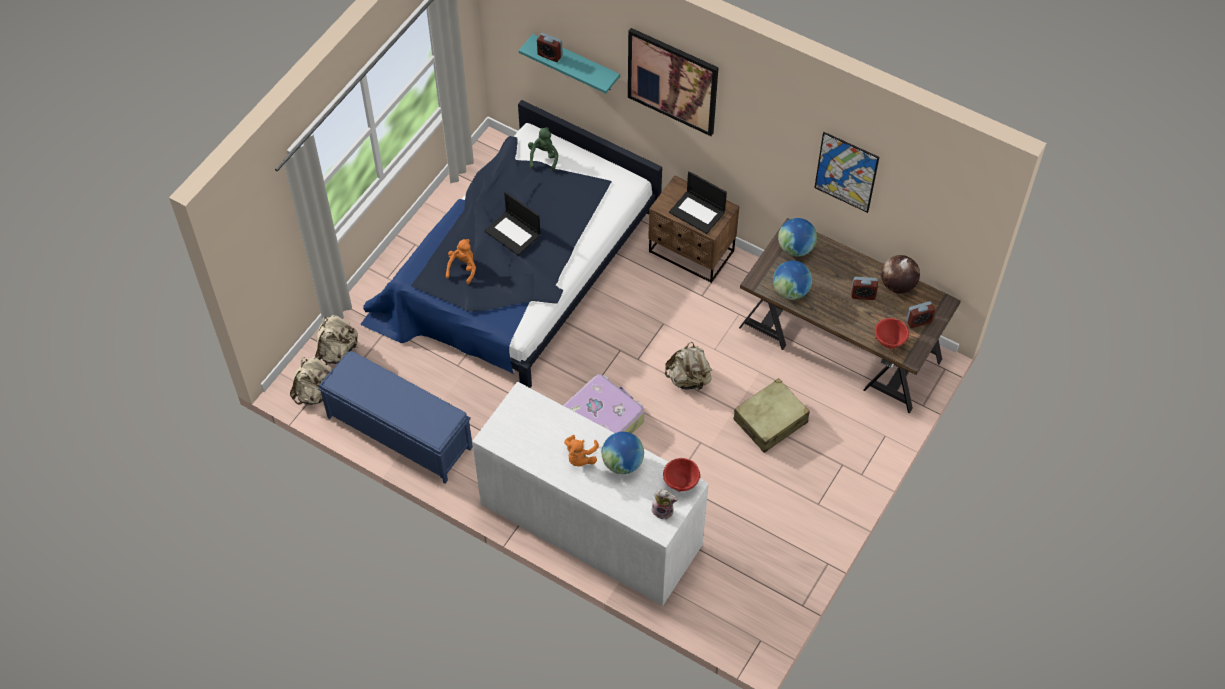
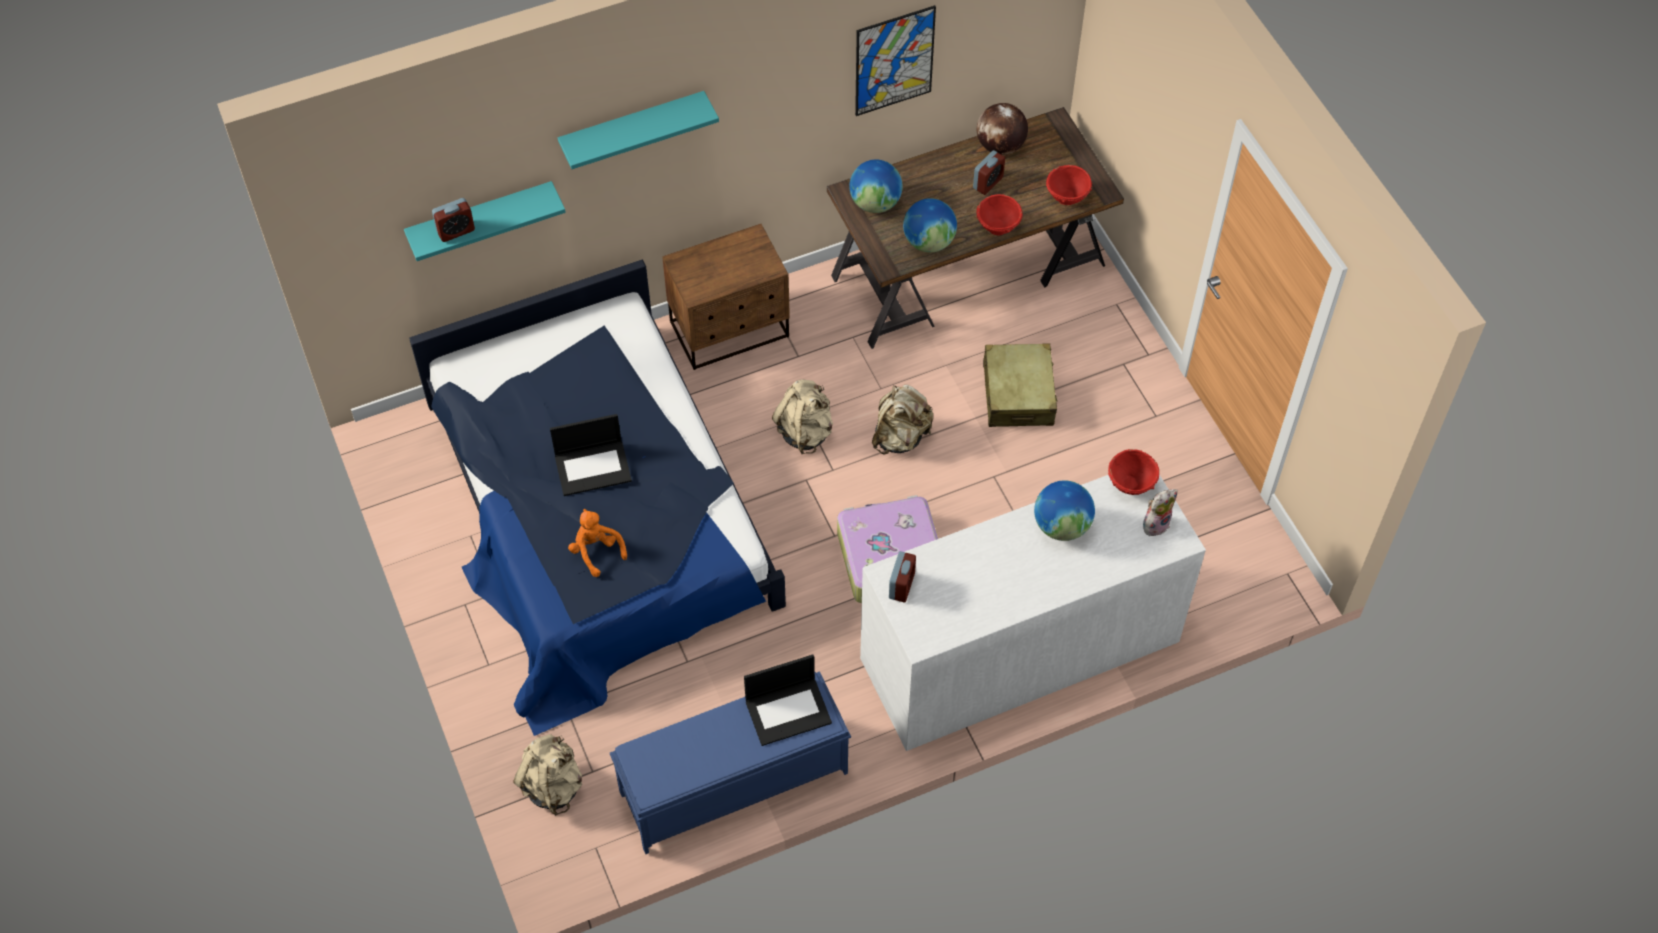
camera: 55 degrees left, 0 degrees up
beige backpack [290,357,332,405] -> beige backpack moved to [772,379,833,454]
green plush toy [528,127,558,171] -> none
orange plush toy [564,435,599,466] -> none
picture [628,28,719,136] -> turquoise shelf [558,91,719,169]
laptop [669,171,727,234] -> laptop moved to [744,655,832,746]
alarm clock [906,301,935,328] -> alarm clock moved to [889,551,916,602]
none -> red bowl [976,194,1023,236]

